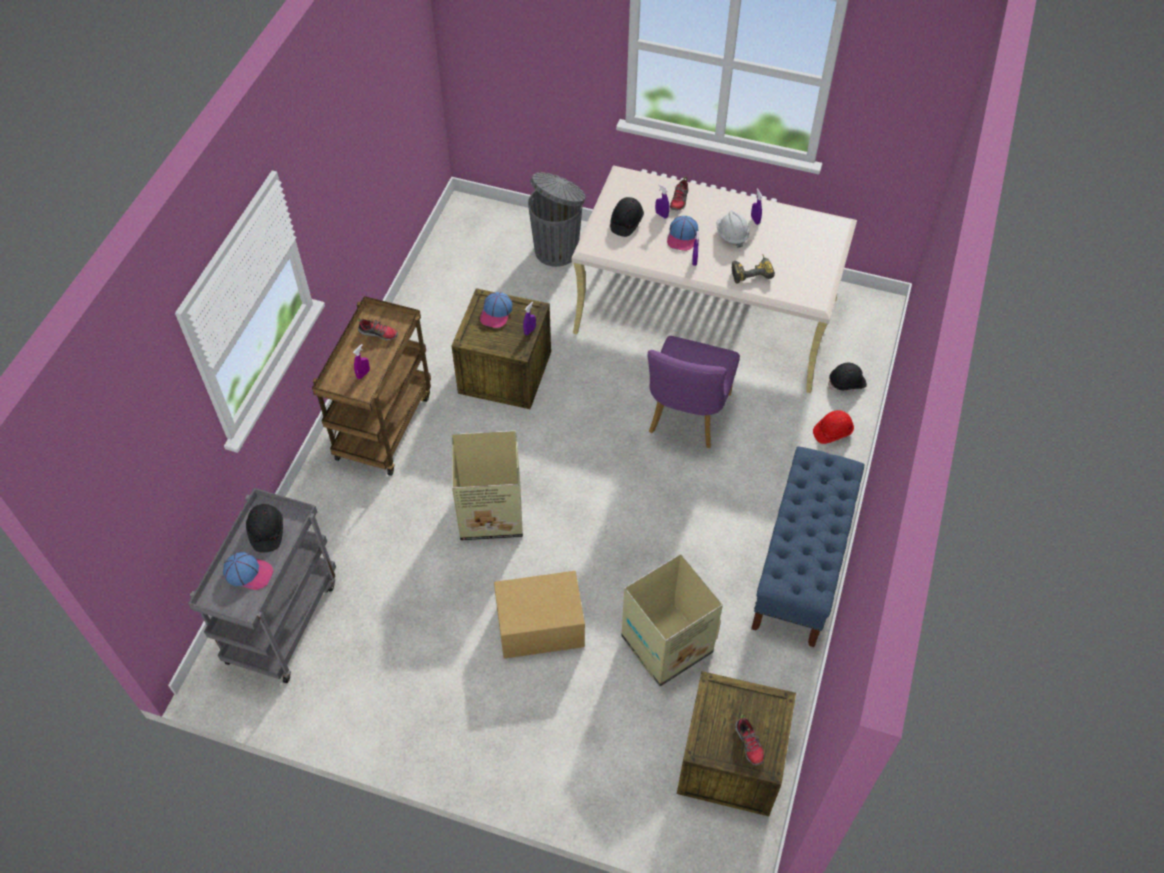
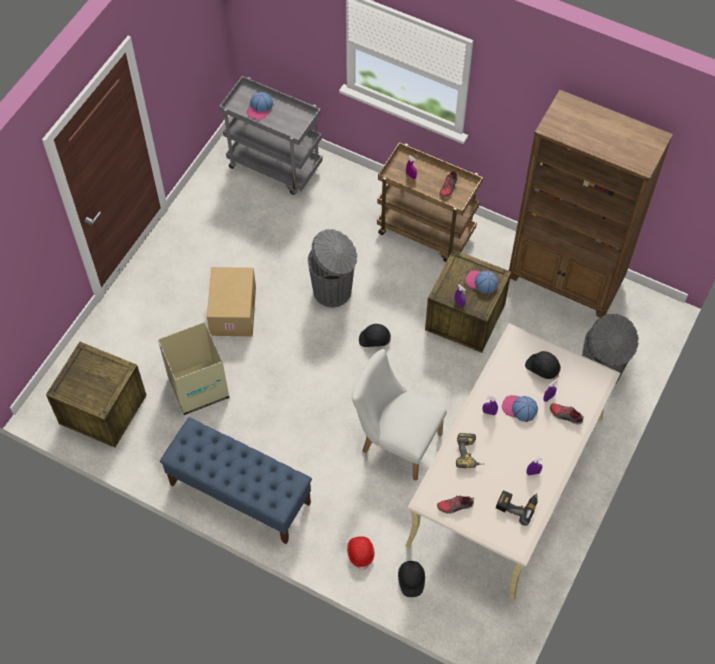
camera: 100 degrees right, 5 degrees up
black hard hat [246,504,283,553] -> black hard hat moved to [359,324,391,347]
cardboard box [451,430,523,541] -> grey trash can [308,229,357,307]
purple chair [647,336,740,448] -> white chair [352,349,447,481]
white hard hat [716,210,749,248] -> none
shoe [735,714,764,766] -> shoe moved to [437,496,474,514]
none -> power drill [496,490,537,526]
none -> brown bookcase [509,90,673,318]

